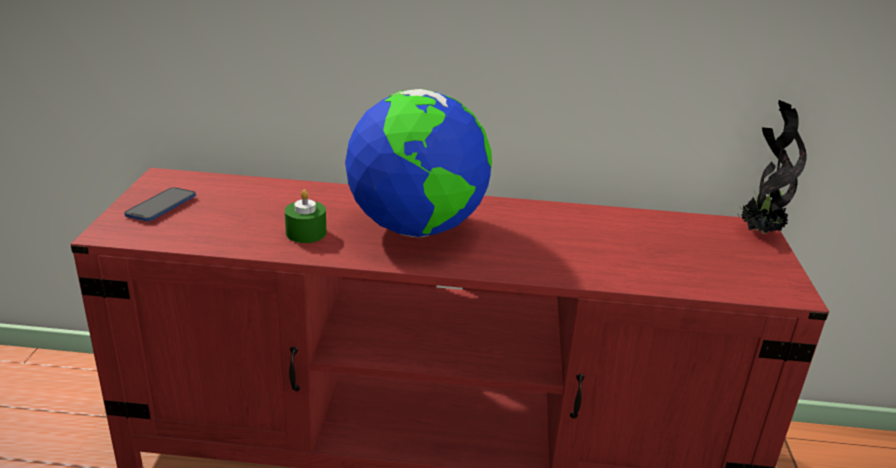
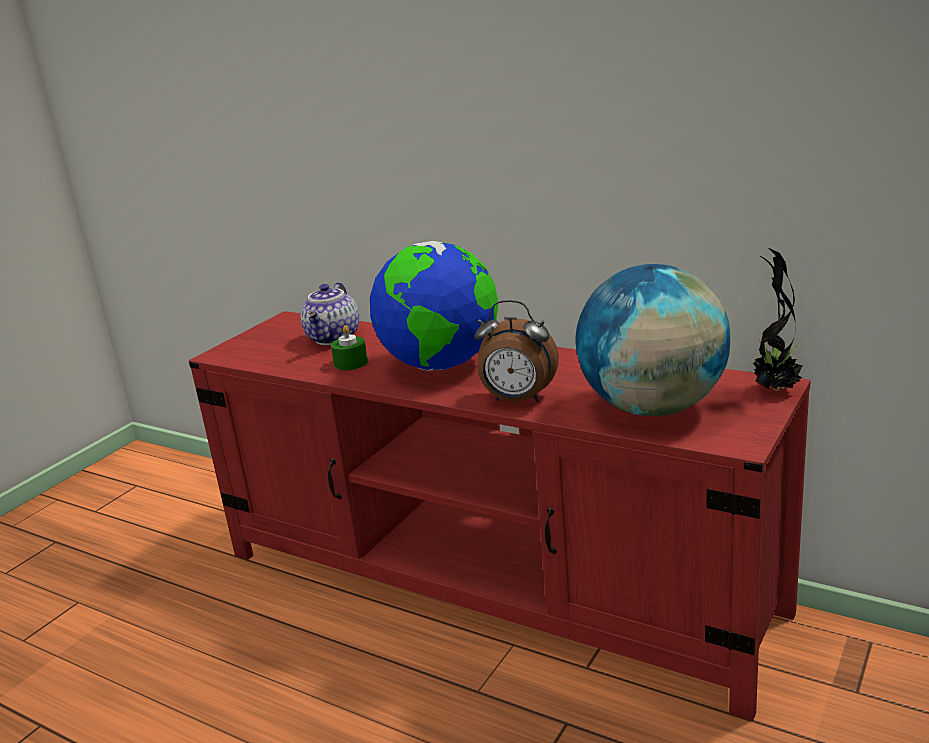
camera: 30 degrees right, 5 degrees down
phone [124,187,196,221] -> none
none -> teapot [300,282,359,345]
none -> alarm clock [475,300,559,403]
none -> globe [576,264,730,416]

